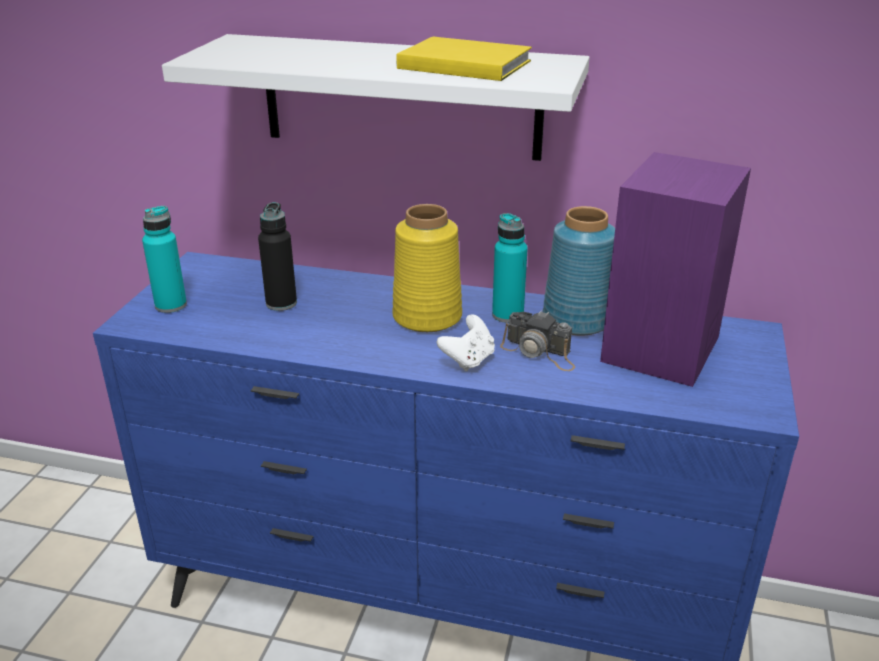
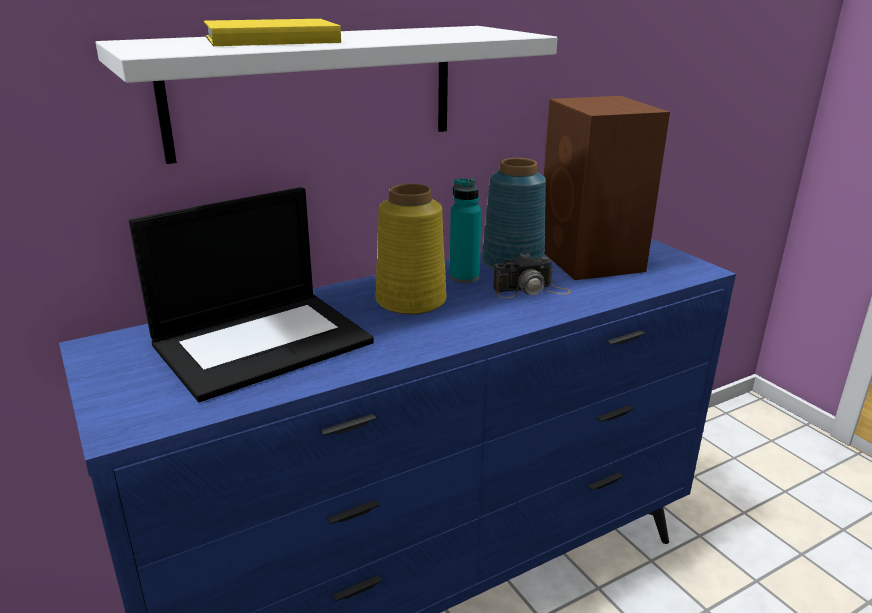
camera: 45 degrees left, 5 degrees down
turquoise bottle [142,206,187,313] -> none
black bottle [258,202,297,311] -> laptop [129,187,374,402]
yellow book [396,36,532,81] -> yellow book moved to [204,19,341,46]
white game controller [437,314,495,372] -> none
purple speaker [600,152,751,387] -> brown speaker [544,96,670,280]

